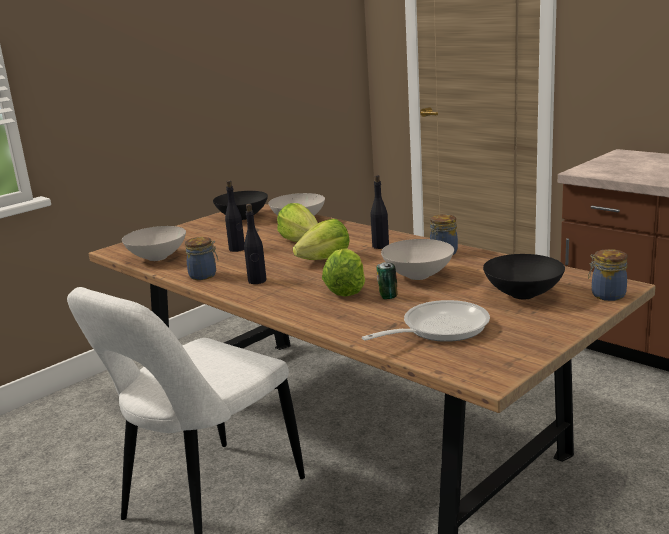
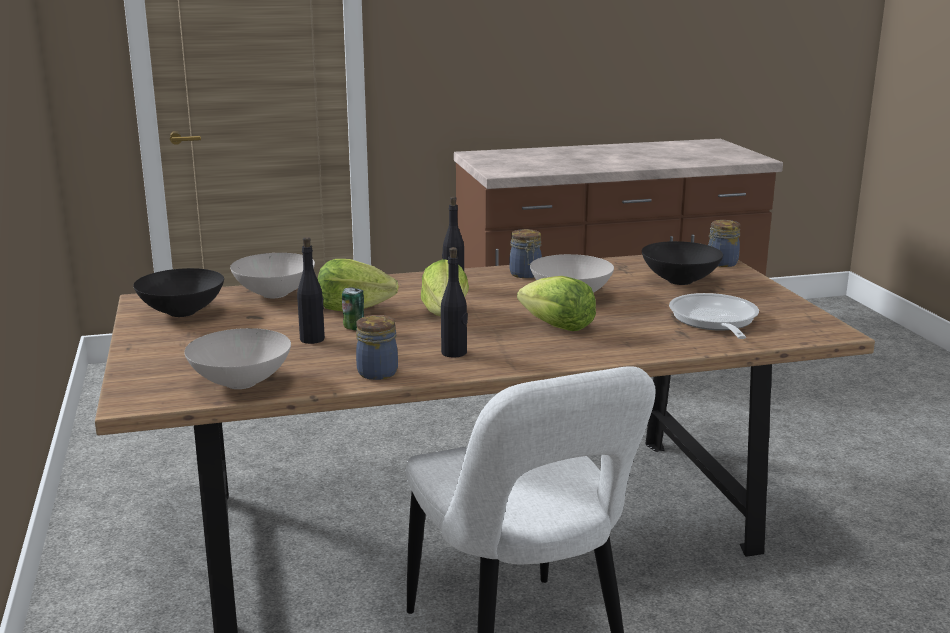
camera: 60 degrees left, 0 degrees up
can [376,262,398,299] -> can moved to [342,287,364,330]

